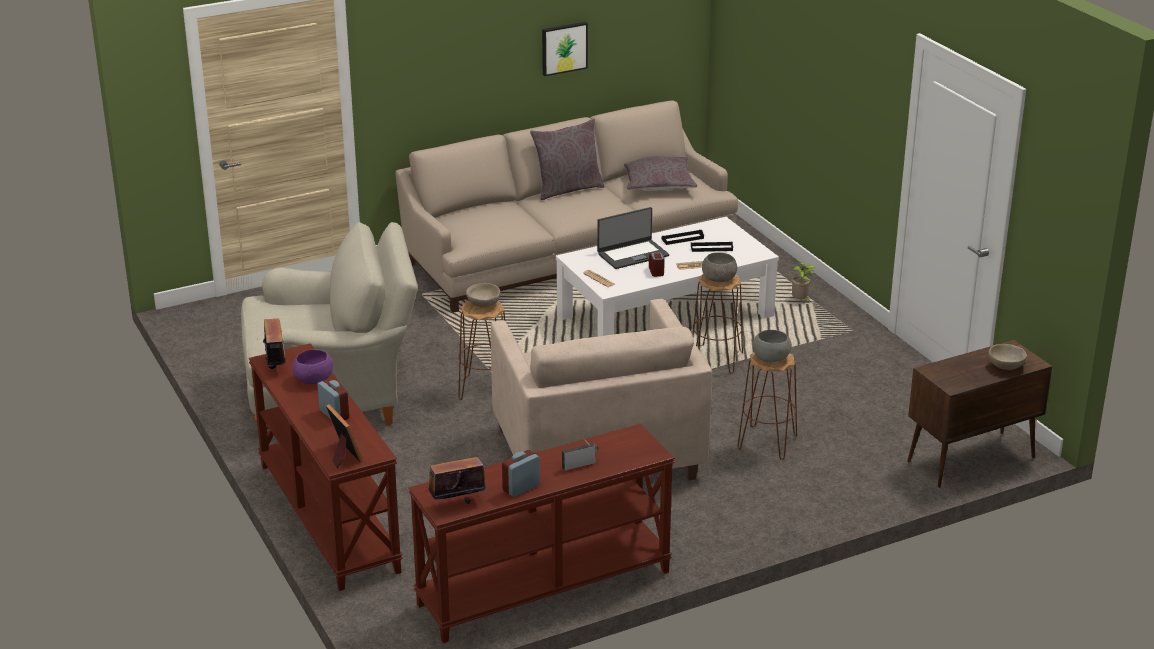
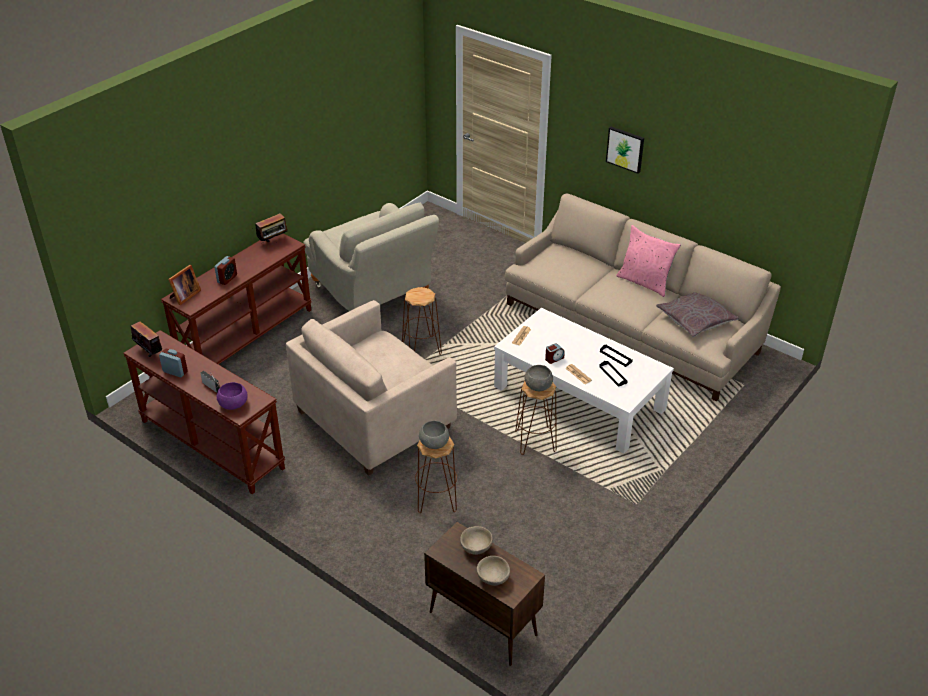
camera: 65 degrees right, 10 degrees up
purple bowl [293,349,333,384] -> purple bowl moved to [217,382,248,410]
beige bowl [466,283,501,307] -> beige bowl moved to [460,526,493,555]
grey pillow [530,118,604,200] -> pink pillow [616,225,681,297]
picture [542,22,588,76] -> picture moved to [606,127,644,174]
laptop [597,207,669,269] -> none
potted plant [792,262,815,302] -> none

